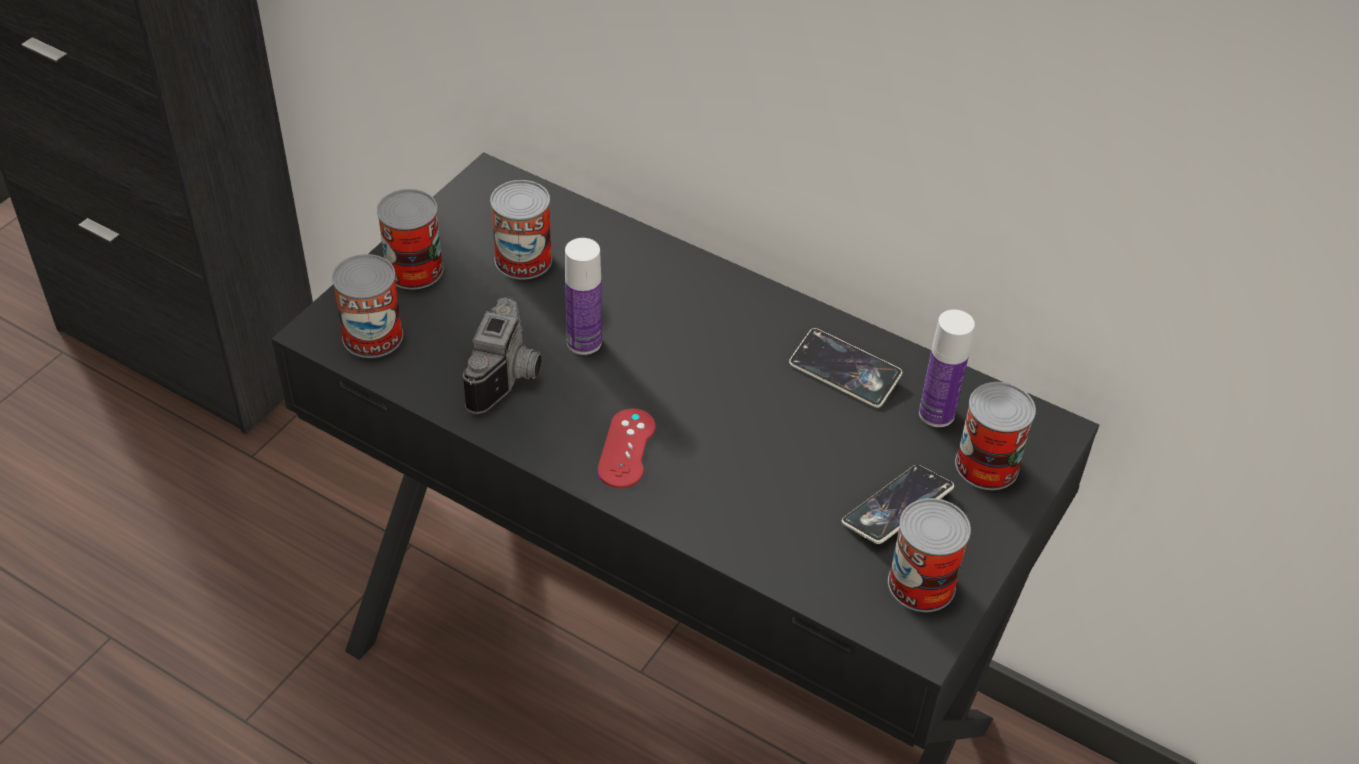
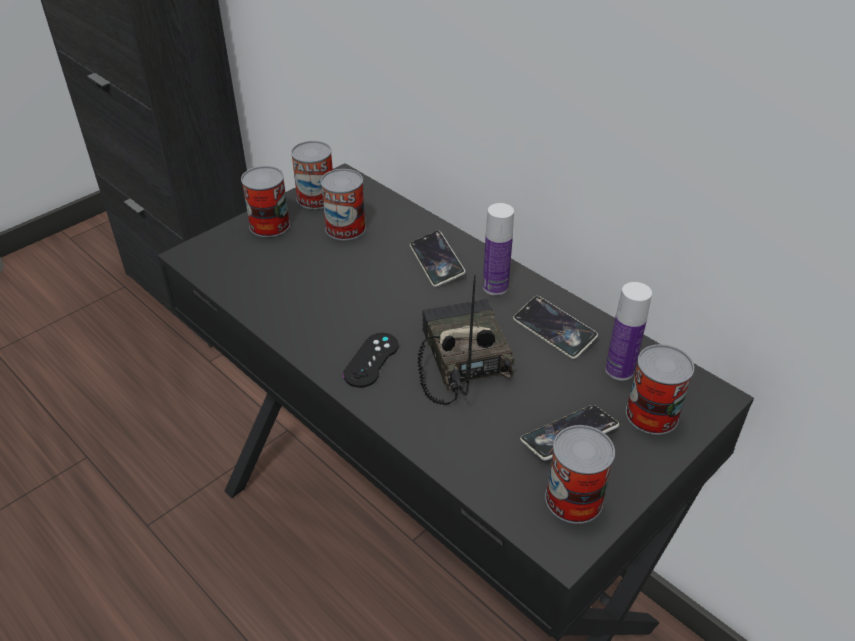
camera: 15 degrees right, 5 degrees down
can [332,254,403,358] -> can moved to [291,141,333,209]
camera [463,296,542,414] -> none
bottle [565,238,602,355] -> bottle moved to [483,203,514,295]
red game controller [597,409,655,488] -> black game controller [343,333,398,388]
none -> phone [410,231,465,287]
none -> radio [417,275,515,405]

